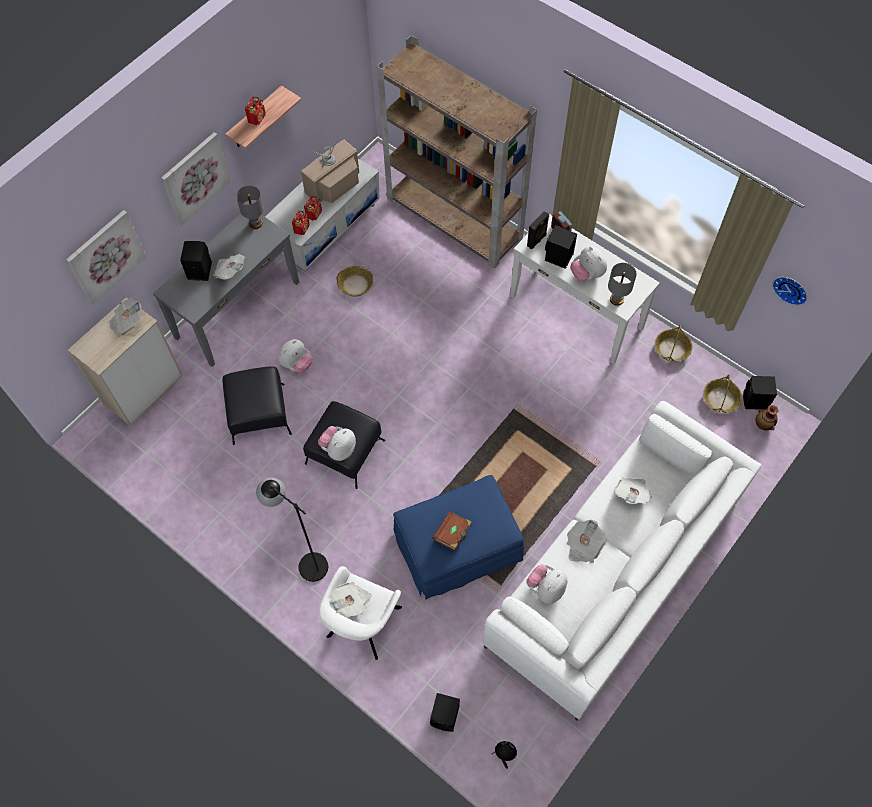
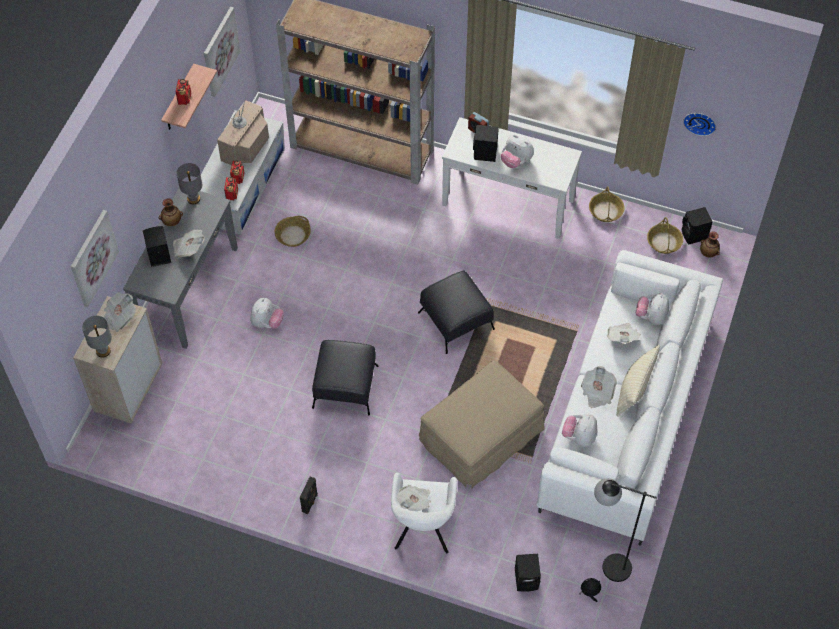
camera: 20 degrees left, 5 degrees down
picture [161,132,231,226] -> picture moved to [204,7,240,97]
black ottoman [222,366,292,445] -> black ottoman moved to [418,271,495,354]
black floor lamp [256,477,328,582] -> black floor lamp moved to [594,478,657,582]
plush toy [318,426,356,461] -> plush toy moved to [636,293,669,325]
blue ottoman [393,475,524,600] -> beige ottoman [419,360,545,489]
brown book [432,511,472,551] -> none
black speaker [527,211,549,249] -> black speaker moved to [300,477,318,514]
grey table lamp [608,263,637,306] -> grey table lamp moved to [82,316,112,358]
none -> vase [159,198,183,226]
none -> beige pillow [616,345,660,417]

